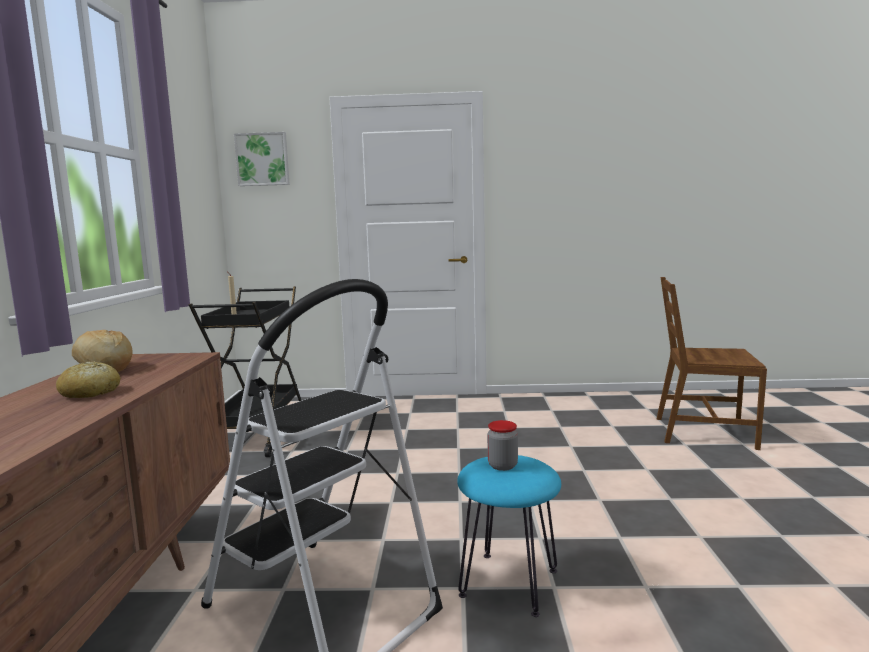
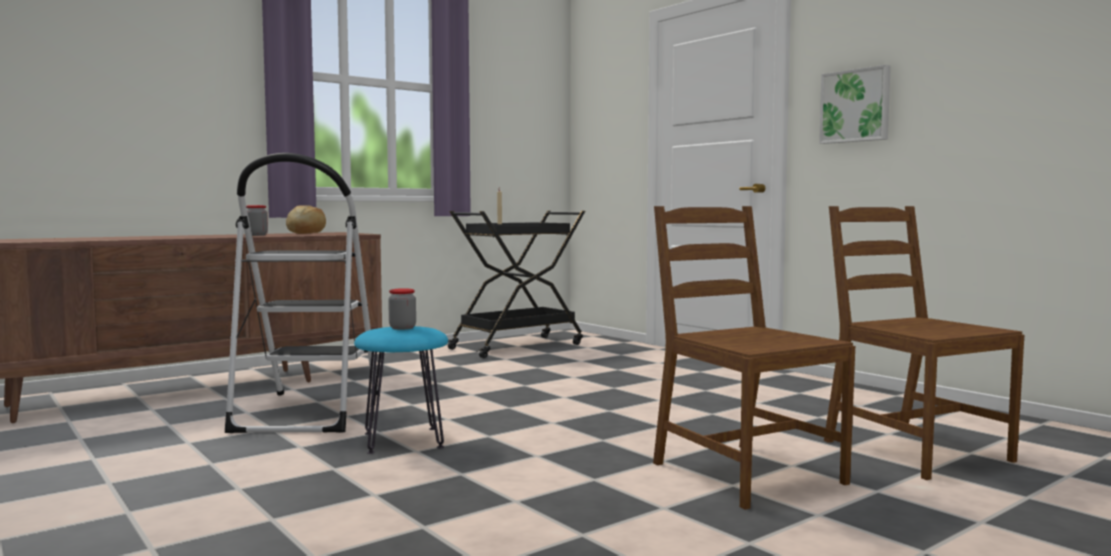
camera: 50 degrees right, 5 degrees down
bread [56,361,121,398] -> jar [246,205,268,236]
picture [234,132,290,186] -> picture moved to [819,65,891,144]
none -> brown chair [653,206,855,510]

